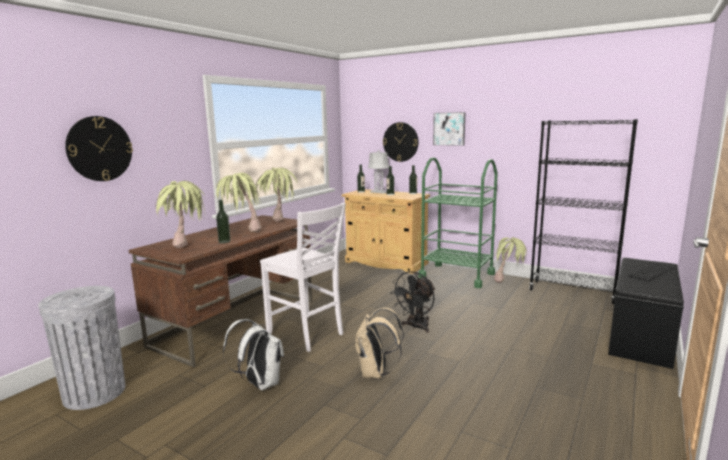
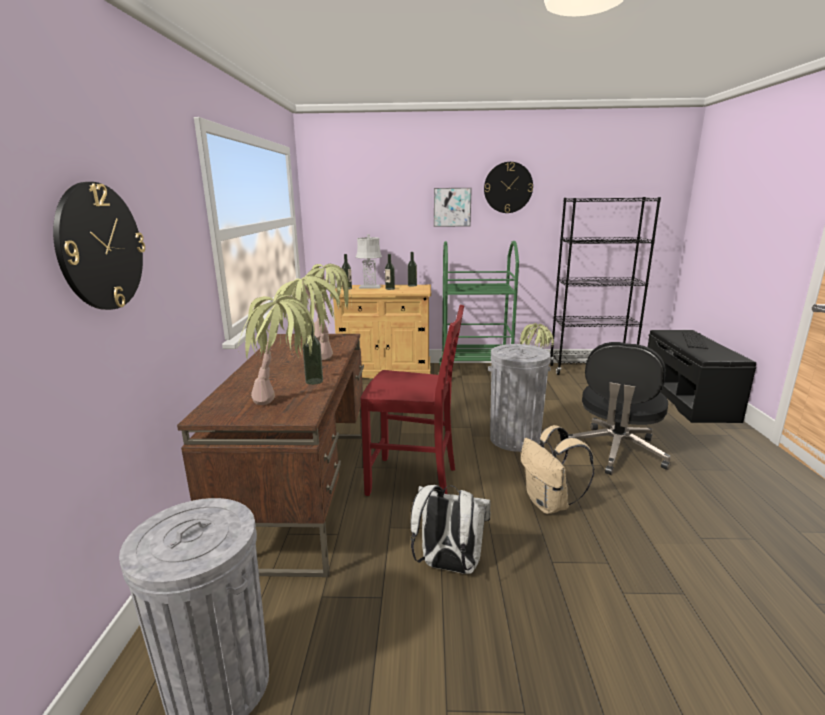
camera: 30 degrees left, 5 degrees up
white chair [260,203,346,352] -> red chair [361,305,464,496]
wall clock [383,122,418,162] -> wall clock moved to [484,162,533,213]
black fan [390,271,435,333] -> grey trash can [488,344,551,452]
none -> black office chair [568,342,671,475]

